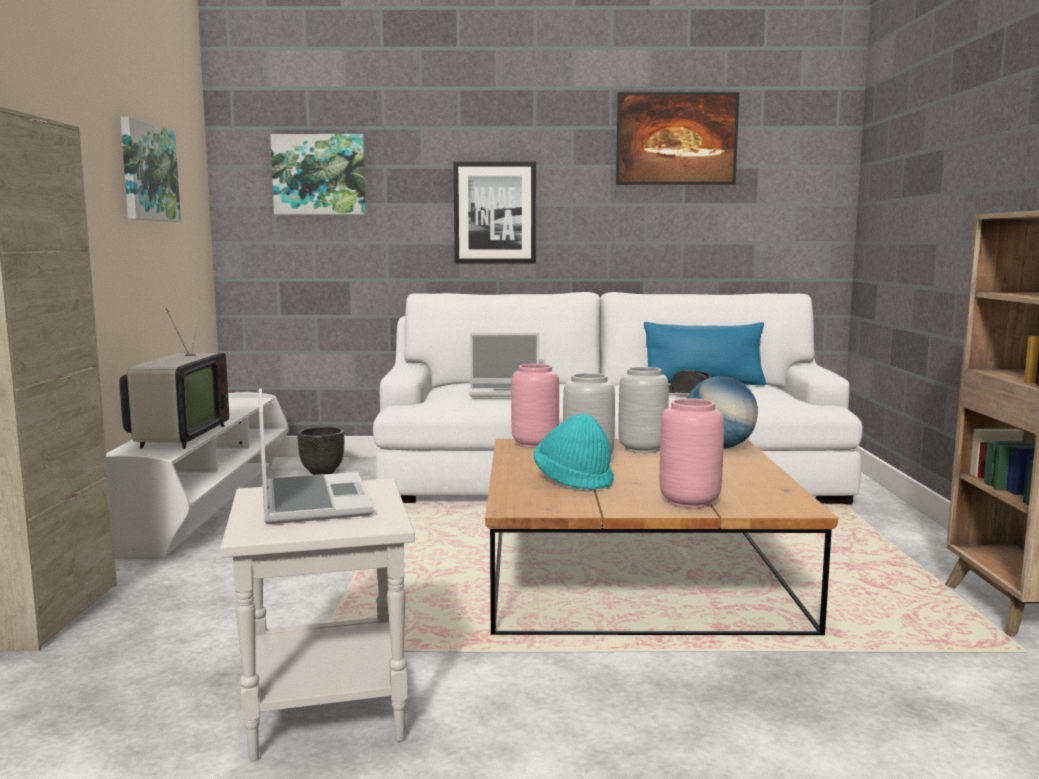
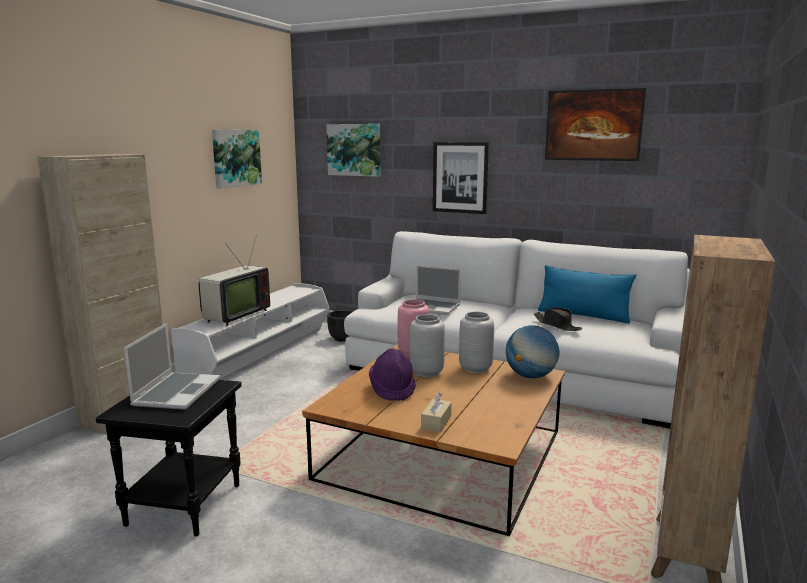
camera: 25 degrees right, 5 degrees up
white side table [220,479,415,761] -> black side table [96,380,242,536]
turquoise hat [534,414,614,490] -> purple hat [369,348,416,401]
pink vase [660,398,724,508] -> beige tissue box [421,392,452,433]

